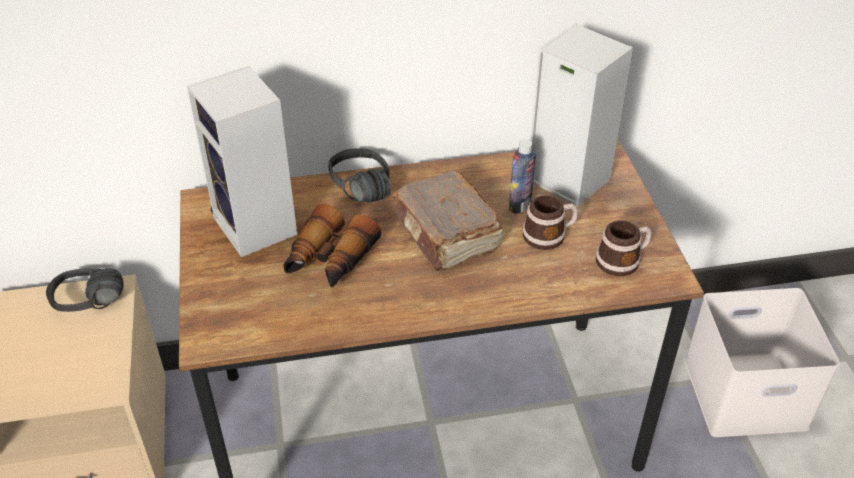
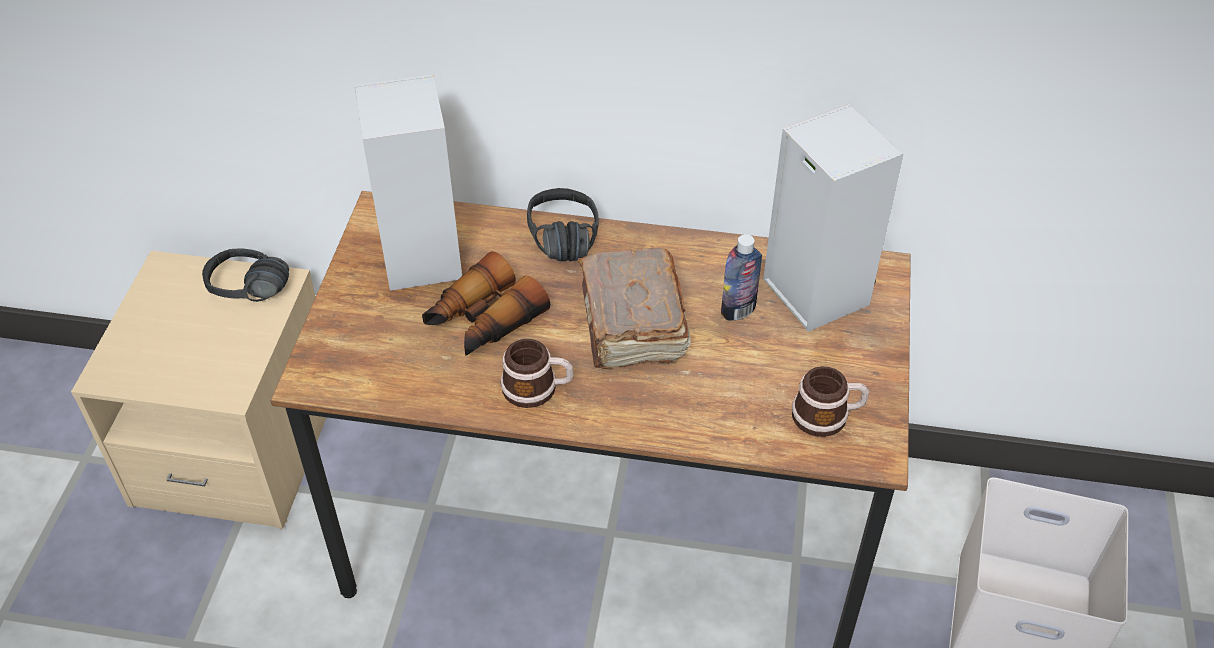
camera: 20 degrees right, 5 degrees up
mug [522,195,578,250] -> mug moved to [501,339,574,408]

